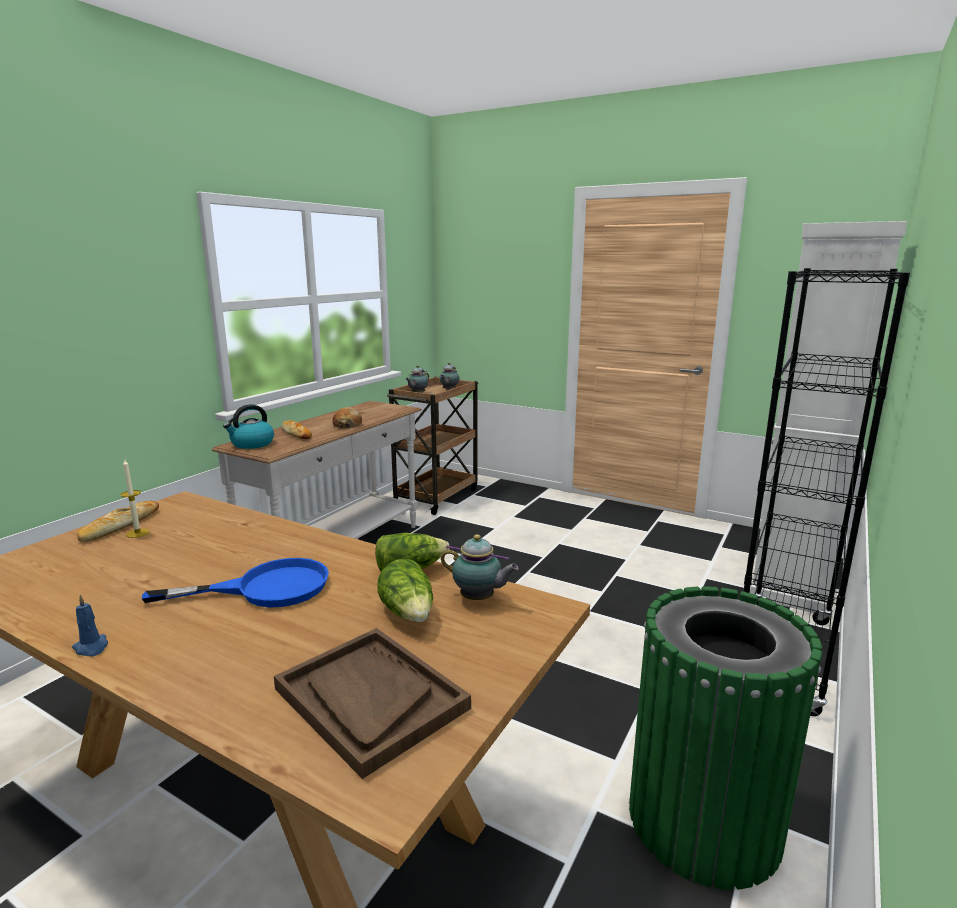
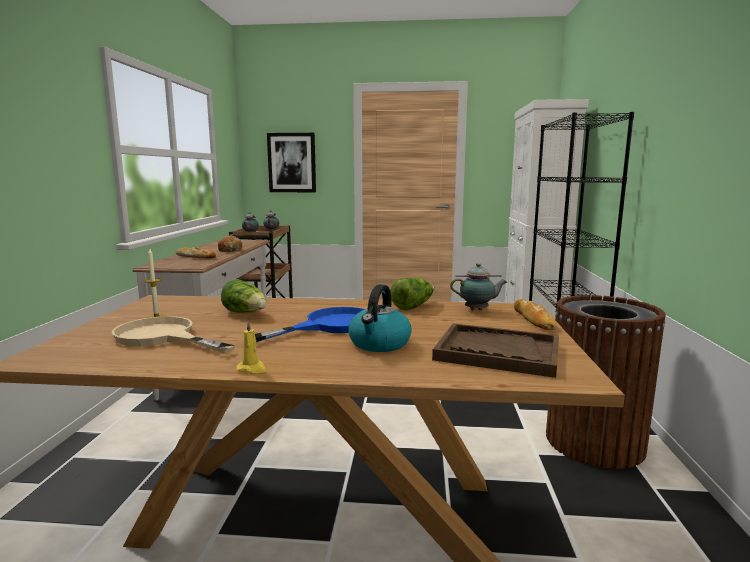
camera: 25 degrees left, 5 degrees down
blue candle [72,595,108,656] -> yellow candle [236,320,267,374]
bread [77,501,159,542] -> bread moved to [514,299,556,330]
kettle [223,404,274,449] -> kettle moved to [348,284,412,352]
lettuce [377,559,433,622] -> lettuce moved to [221,279,267,313]
green trash can [629,586,822,890] -> brown trash can [546,295,666,469]
none -> beige frying pan [112,316,235,354]
none -> picture [267,133,316,192]

